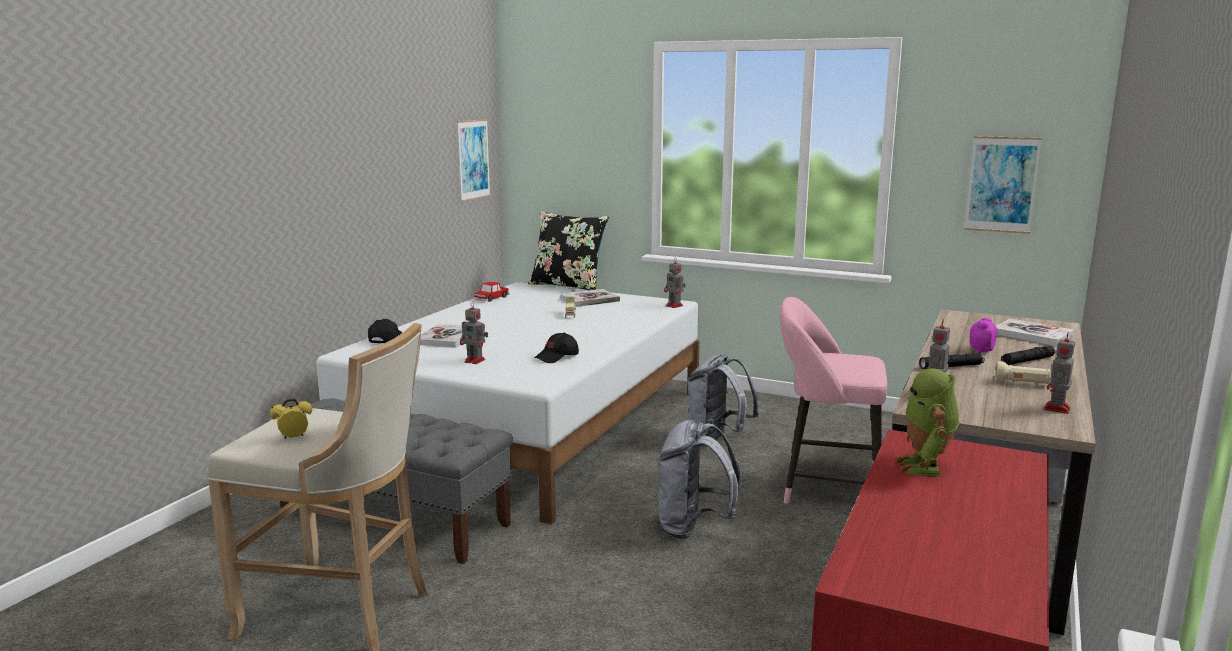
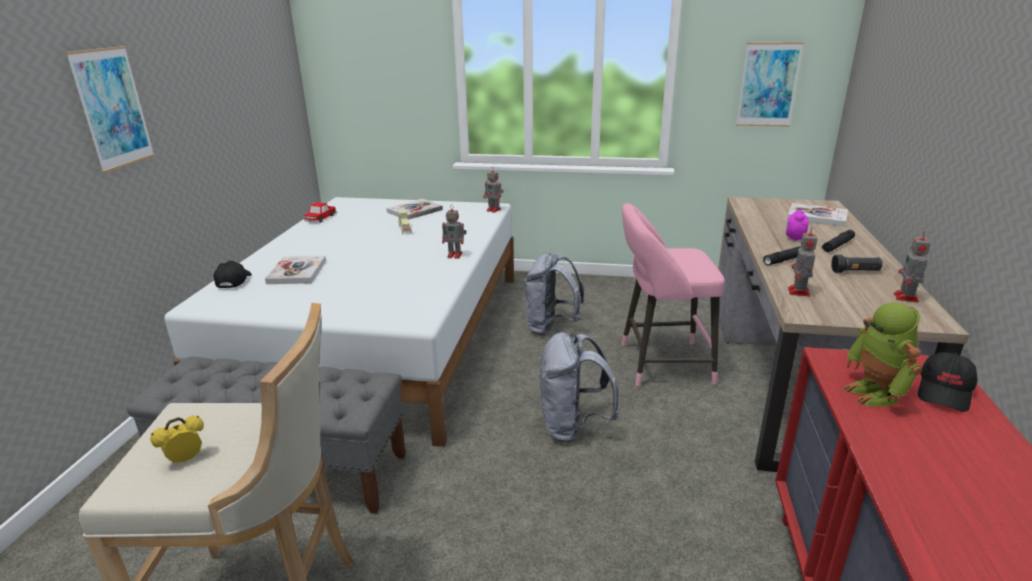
camera: 15 degrees left, 10 degrees up
picture [457,119,491,202] -> picture moved to [65,46,155,173]
toy robot [460,302,488,364] -> toy robot moved to [442,205,467,259]
black pillow [528,211,609,291] -> none
black cap [535,333,579,363] -> black cap moved to [918,352,977,412]
beige flashlight [995,361,1051,384] -> black flashlight [831,255,883,273]

